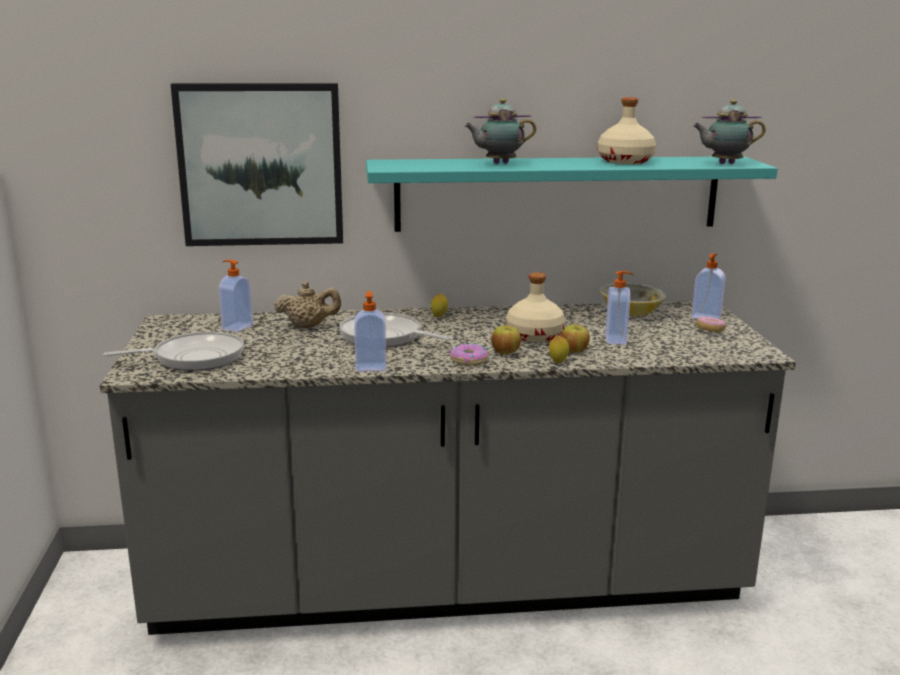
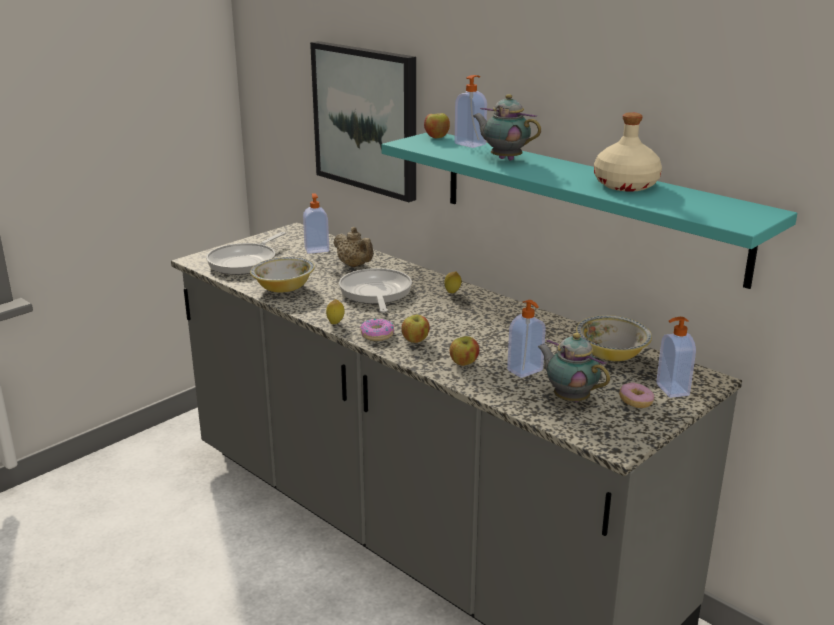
camera: 50 degrees right, 5 degrees up
frying pan [103,332,244,371] -> frying pan turned 90 degrees clockwise [206,232,286,275]
soap dispenser [354,291,386,372] -> soap dispenser moved to [455,75,487,148]
beige bottle [506,272,566,342] -> none
lemon [549,335,569,363] -> lemon moved to [326,299,345,324]
teapot [693,100,766,164] -> teapot moved to [537,333,610,402]
none -> bowl [250,257,315,292]
none -> apple [424,113,450,138]

